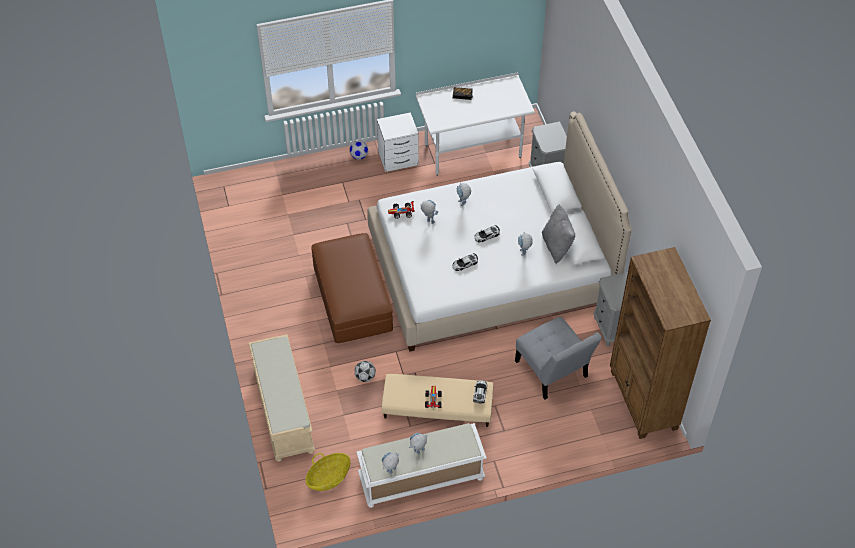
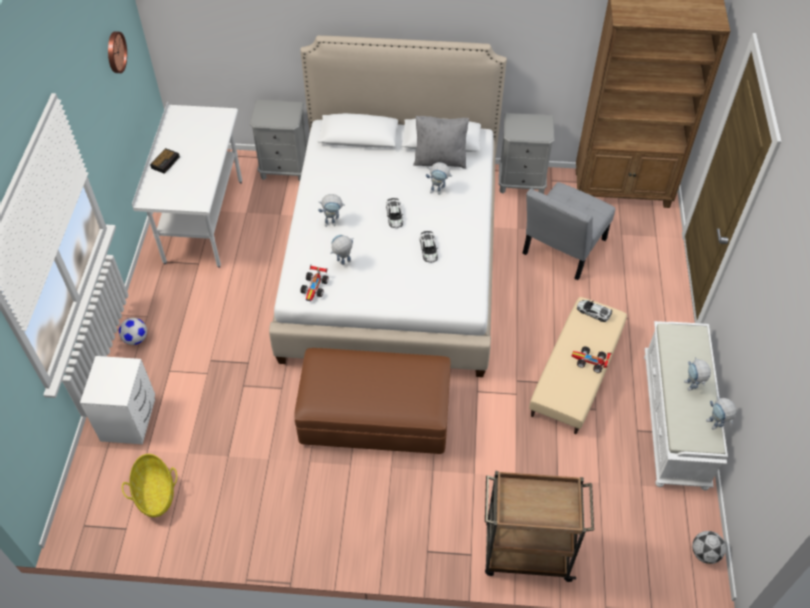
camera: 70 degrees left, 0 degrees up
beige bench [249,334,315,462] -> brown cart [485,471,594,582]
basket [306,453,350,491] -> basket moved to [122,454,177,517]
football [354,361,376,382] -> football moved to [692,531,726,564]
white nightstand [377,112,419,172] -> white nightstand moved to [80,356,155,444]
grey chair [515,317,602,399] -> grey chair turned 135 degrees clockwise [522,182,615,280]
none -> wall clock [108,31,127,73]

